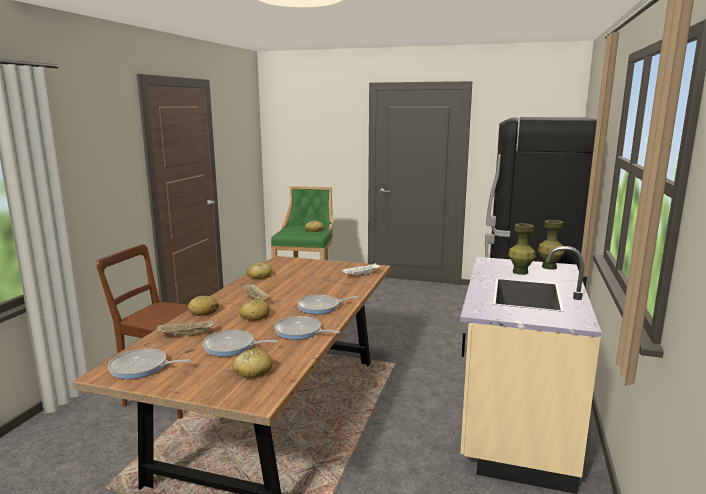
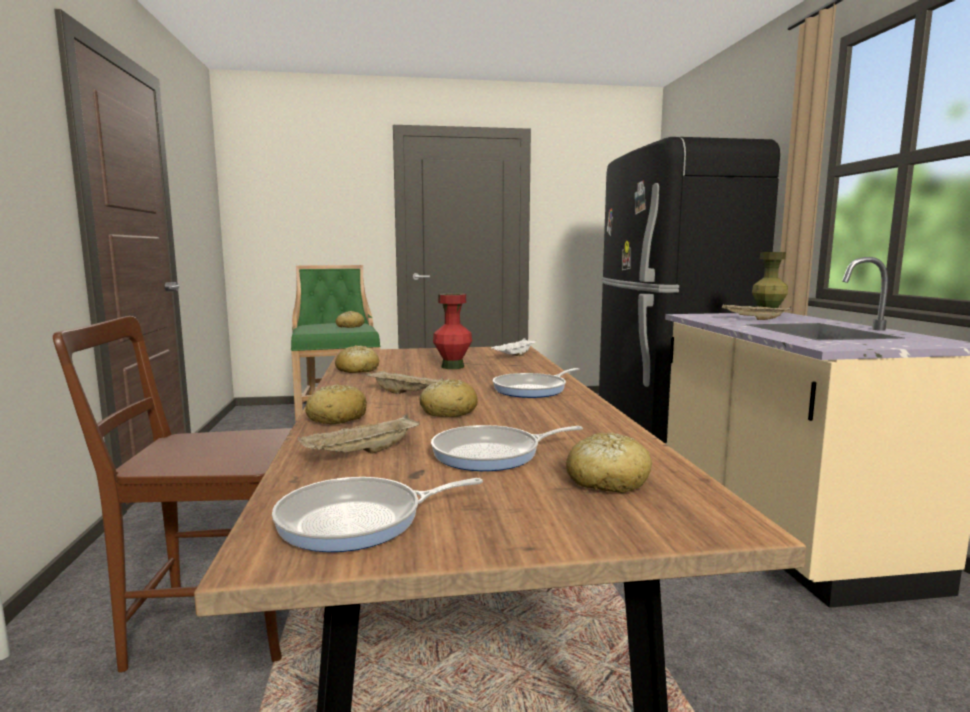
camera: 25 degrees left, 5 degrees down
frying pan [274,316,340,340] -> none
green vase [508,223,536,275] -> beige tray [722,304,791,320]
none -> red vase [433,293,472,369]

